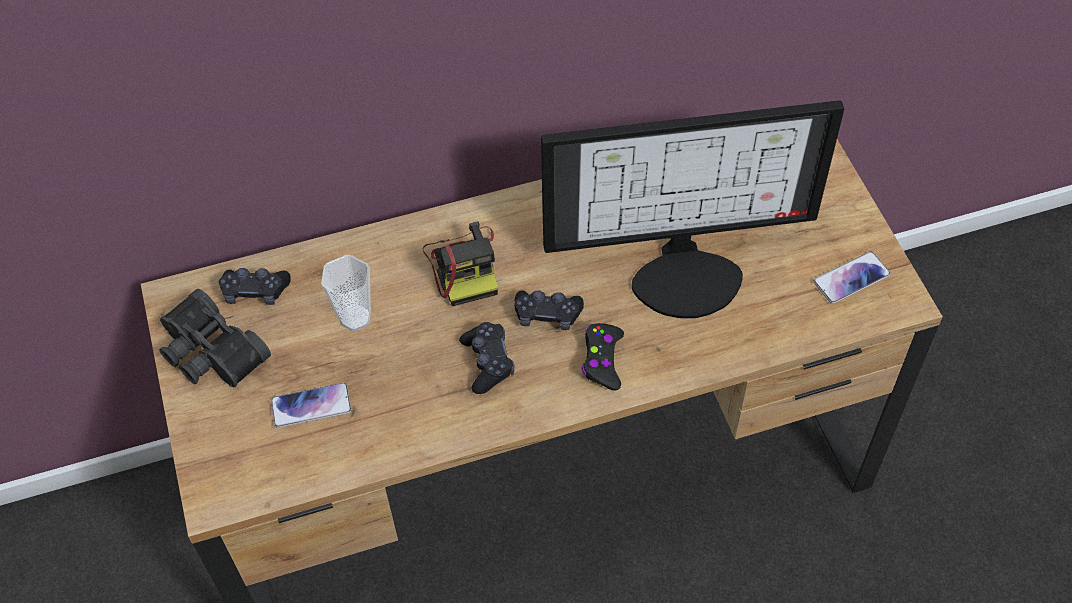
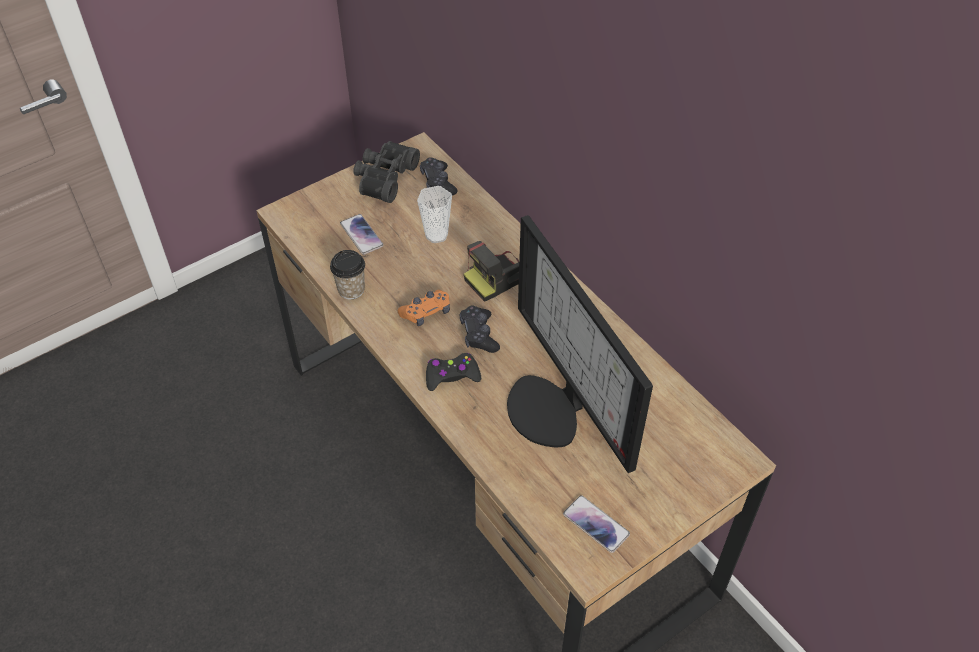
camera: 70 degrees right, 5 degrees down
black game controller [459,322,514,394] -> orange game controller [398,290,450,326]
none -> cup [330,250,365,299]

